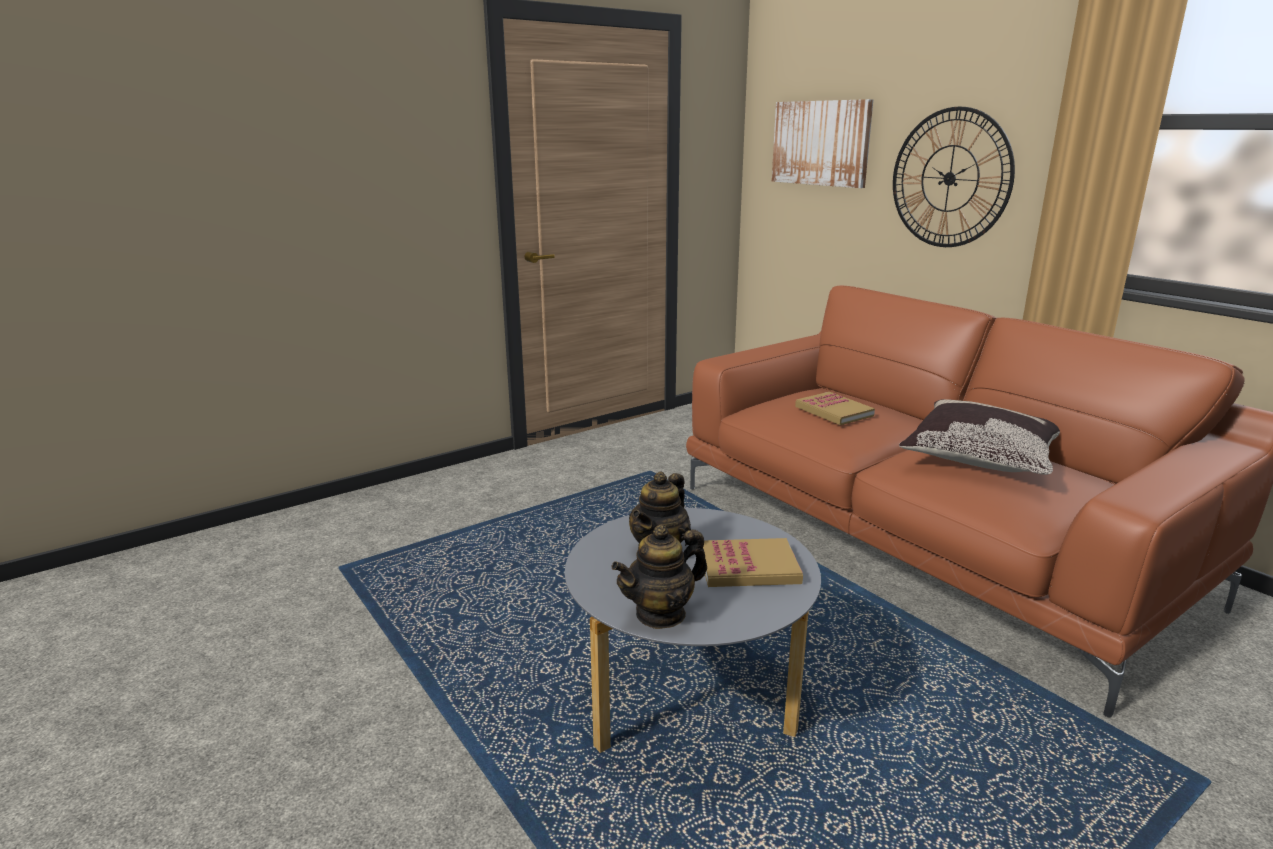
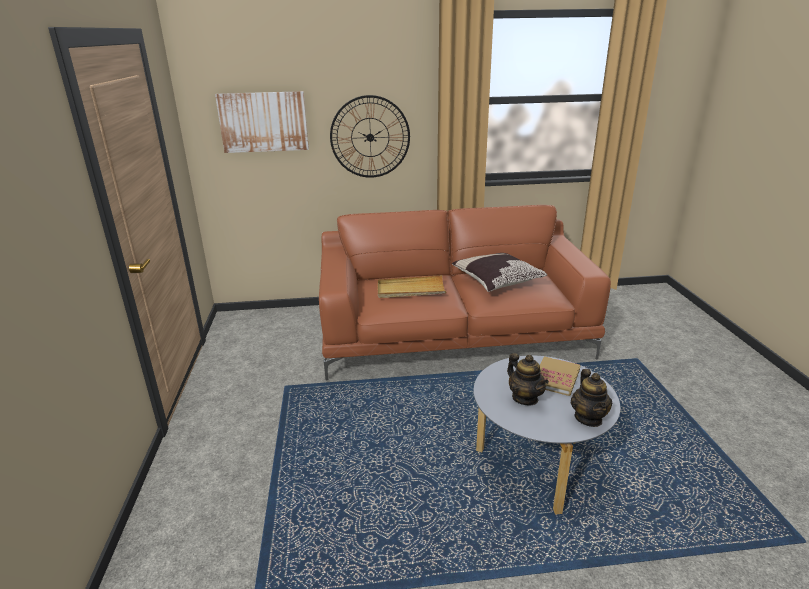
camera: 60 degrees left, 5 degrees up
book [795,392,875,425] -> beige tray [378,275,446,298]

